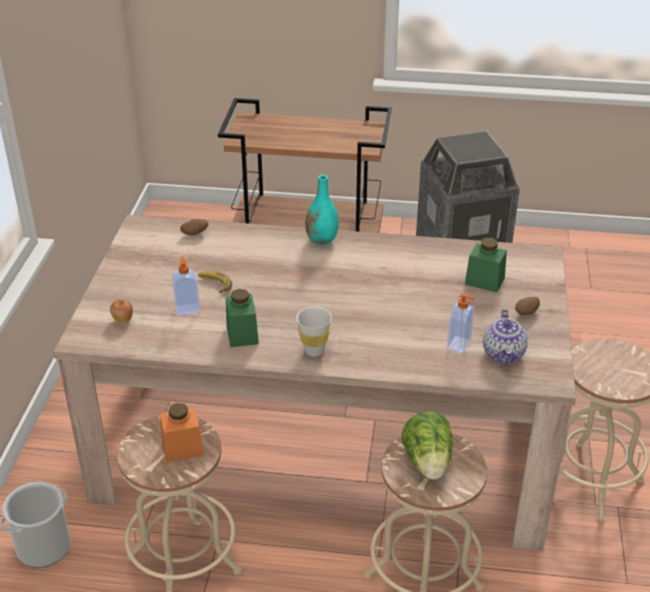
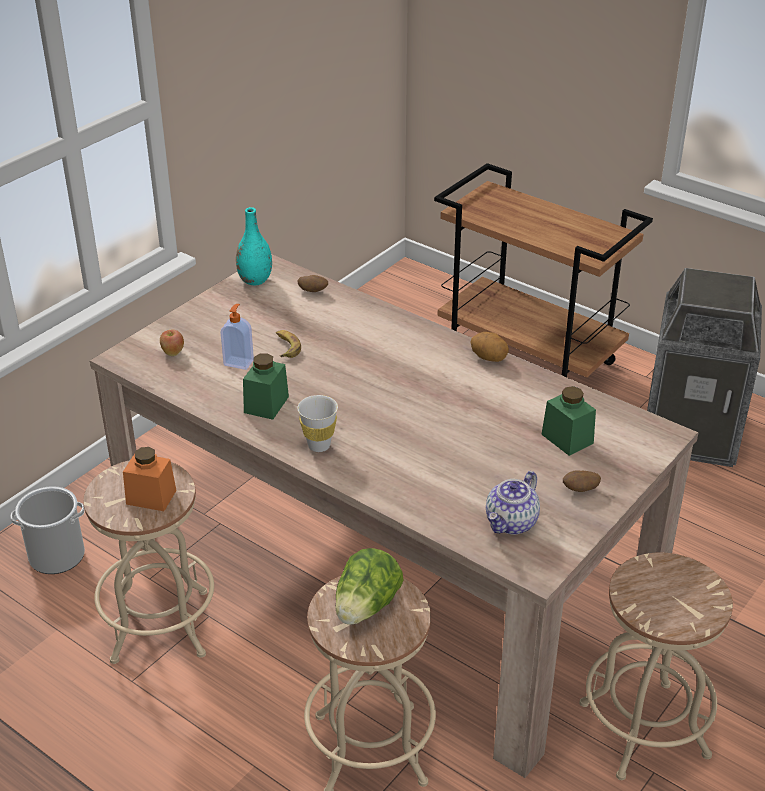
camera: 30 degrees right, 0 degrees up
turquoise vase [305,175,339,245] -> turquoise vase moved to [236,207,272,286]
soap dispenser [447,293,475,353] -> none
none -> potato [470,332,509,362]

